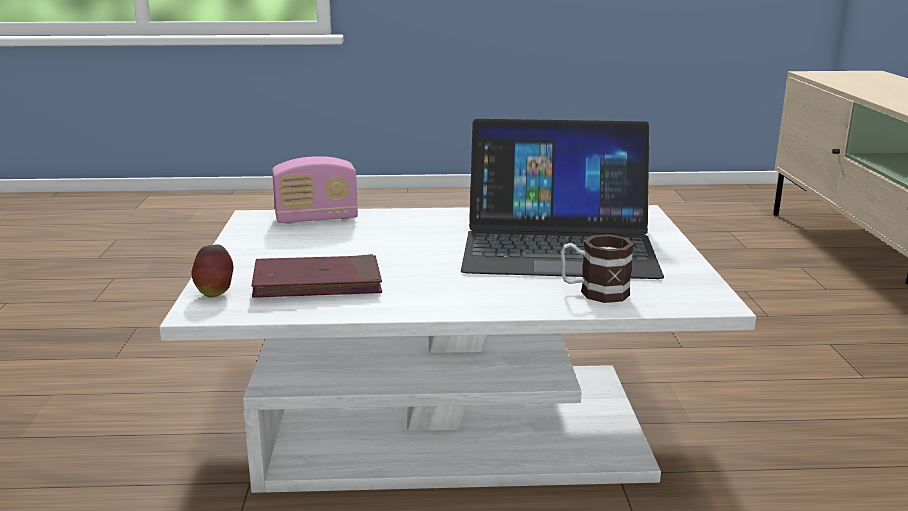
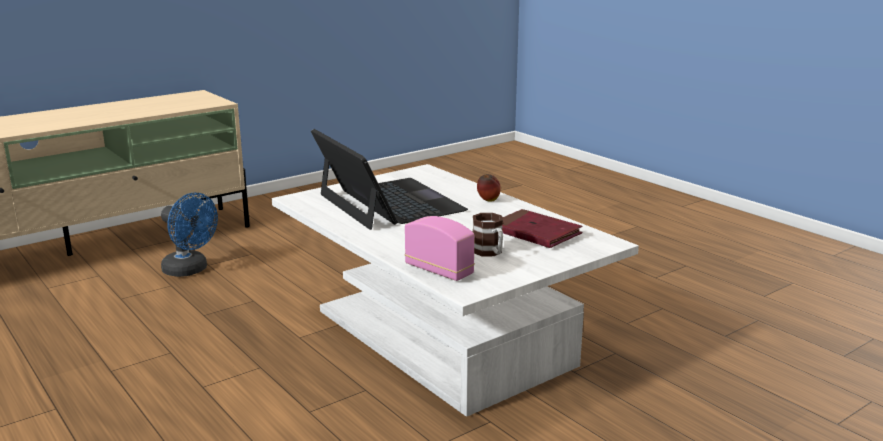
camera: 125 degrees left, 0 degrees up
apple [192,245,233,298] -> apple moved to [477,174,501,202]
mug [561,234,634,303] -> mug moved to [473,213,503,256]
none -> blue fan [161,193,218,277]

